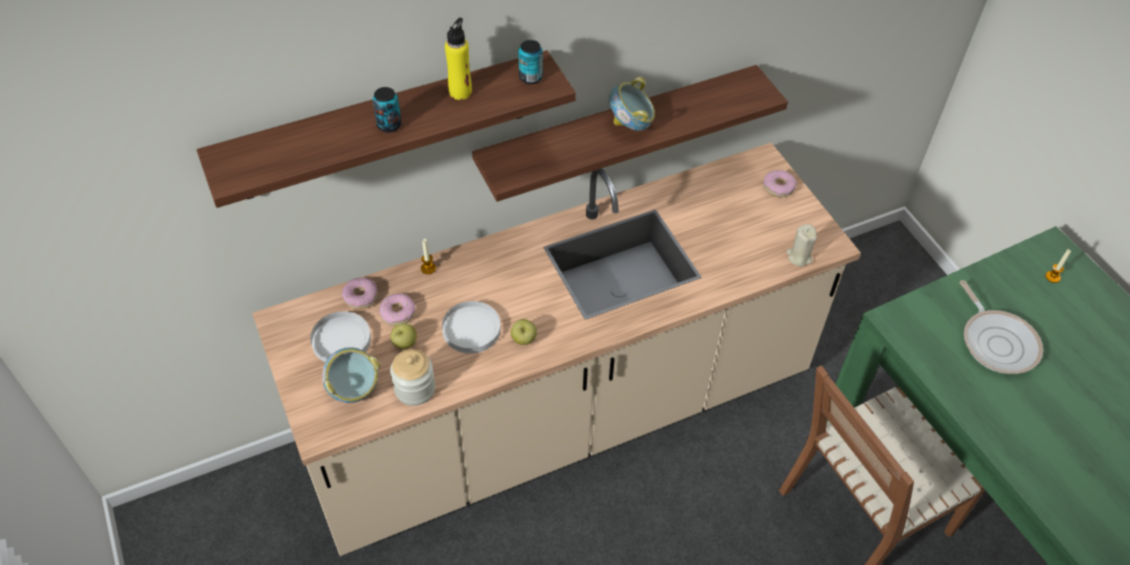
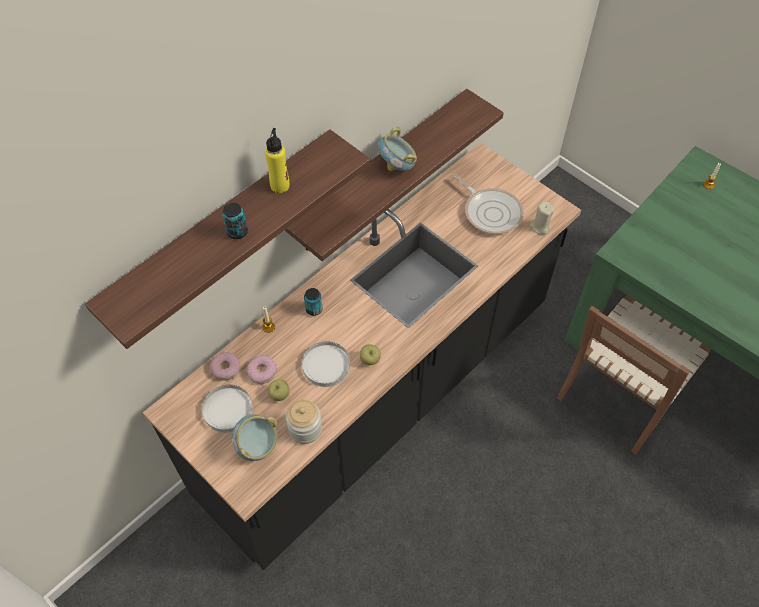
camera: 20 degrees left, 5 degrees up
beige counter [252,143,861,556] -> black counter [143,142,581,570]
can [518,40,543,84] -> can moved to [304,288,322,316]
donut [763,170,797,197] -> none
frying pan [959,280,1043,374] -> frying pan moved to [453,174,524,234]

